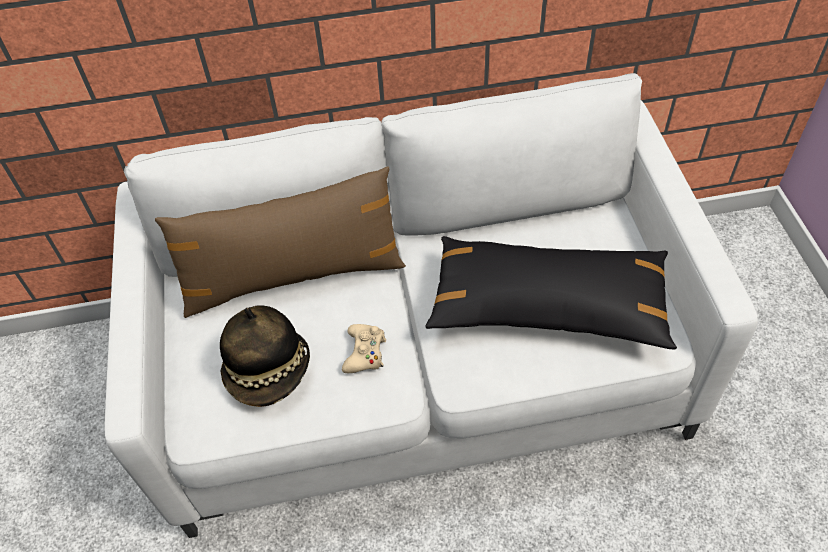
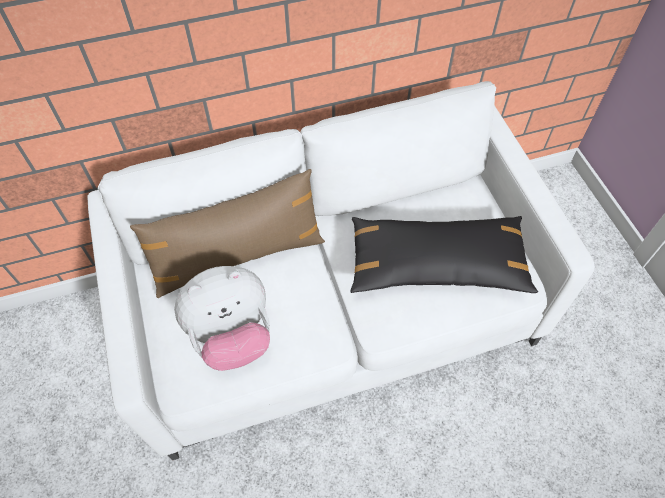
camera: 10 degrees left, 5 degrees up
hat [220,306,310,407] -> plush toy [174,266,270,371]
beige game controller [342,324,386,373] -> none

